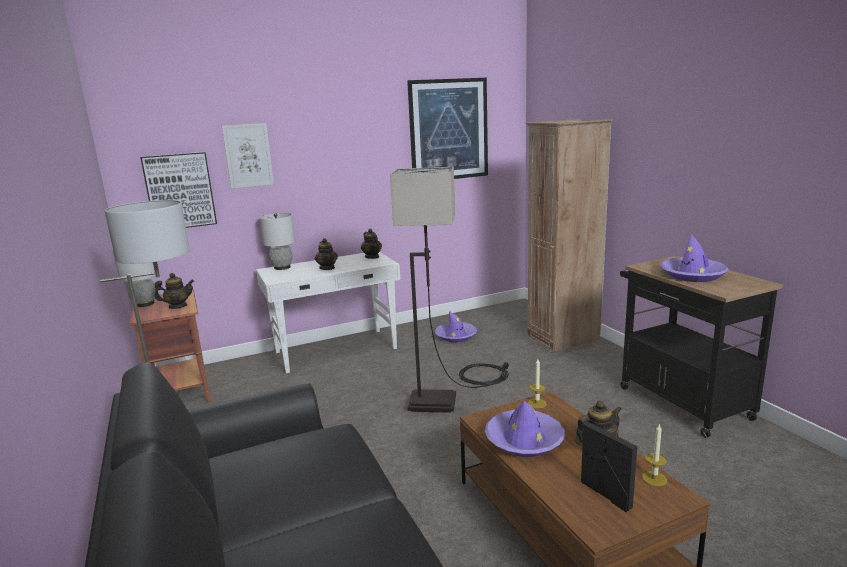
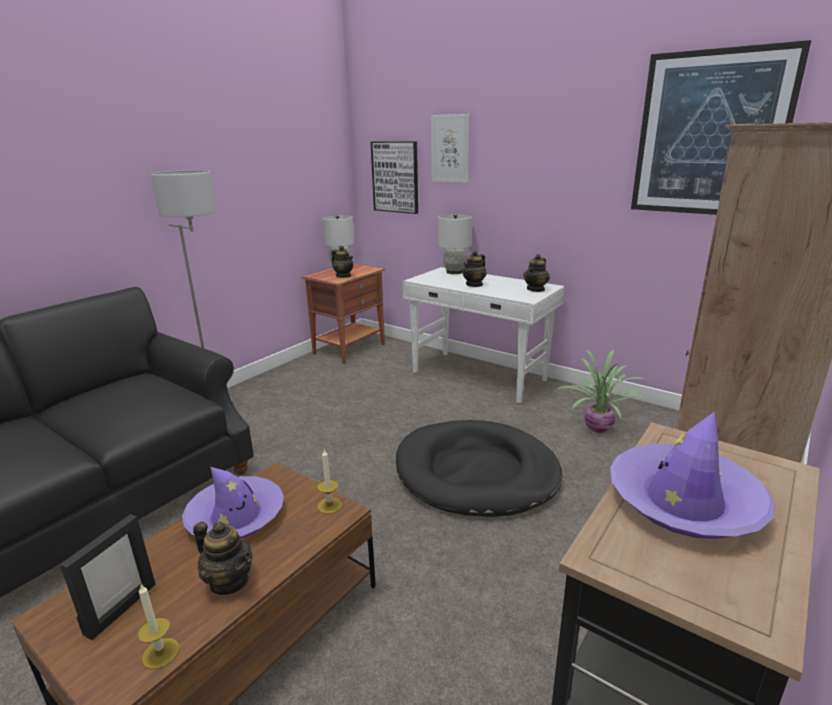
camera: 60 degrees right, 5 degrees up
floor lamp [390,167,509,413] -> black dog bed [396,420,562,517]
purple hat [435,311,478,342] -> potted plant [556,350,648,433]

